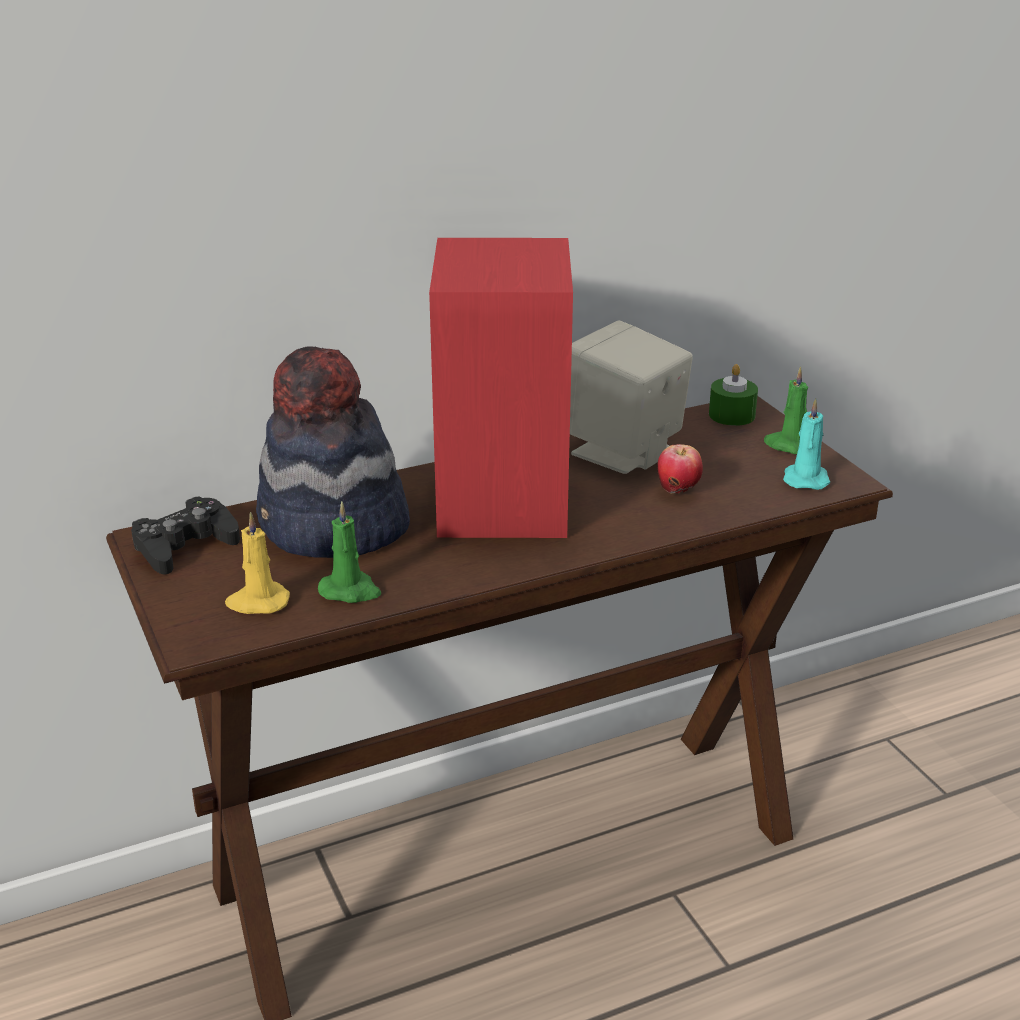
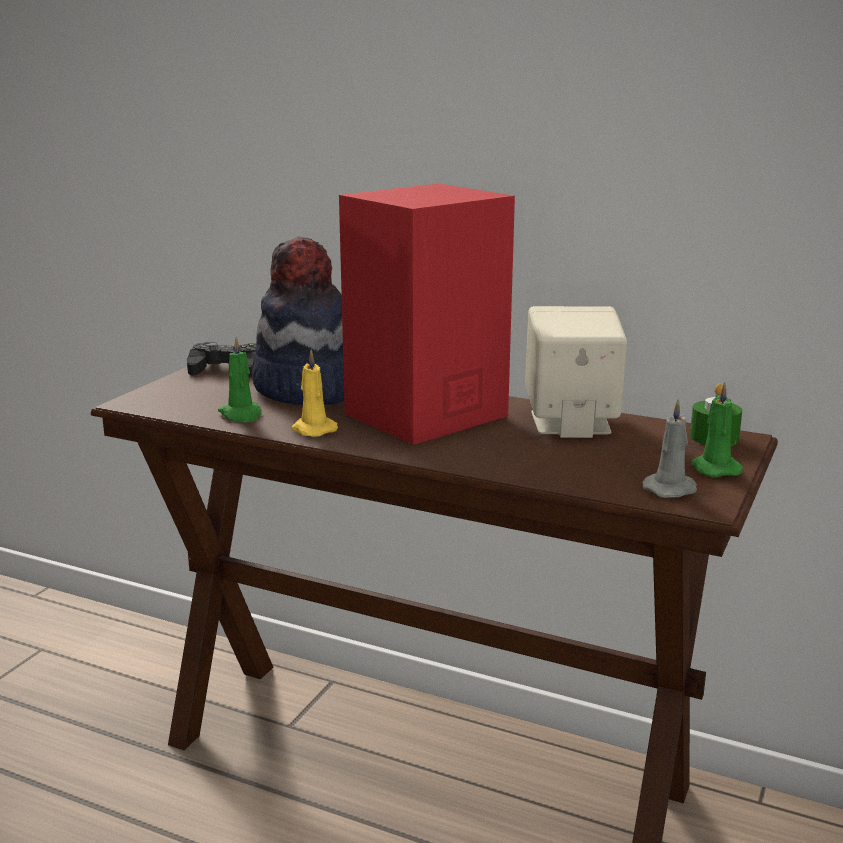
camera: 50 degrees right, 10 degrees down
yellow candle [225,512,290,614] -> yellow candle moved to [291,350,338,437]
apple [657,444,703,494] -> none
turquoise candle [783,398,830,490] -> grey candle [642,398,697,498]

